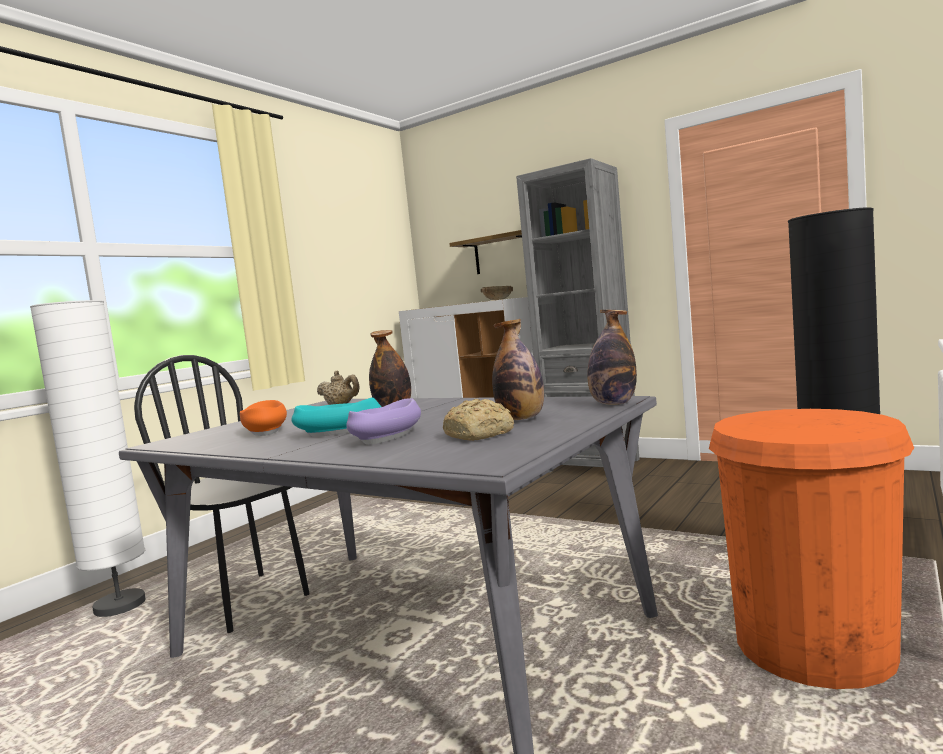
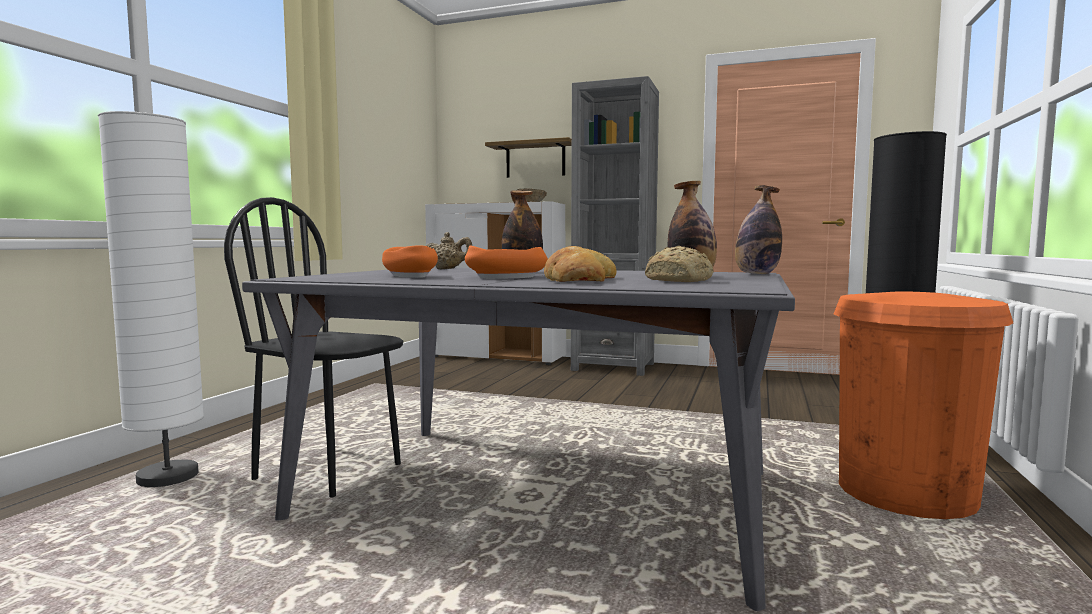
camera: 15 degrees left, 0 degrees up
turquoise bowl [291,398,381,437] -> orange bowl [465,246,548,279]
purple bowl [346,398,421,445] -> bread [544,246,616,282]

